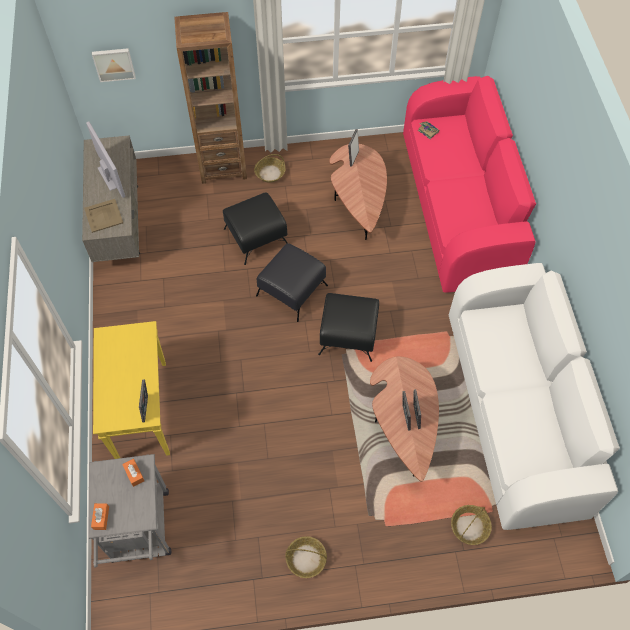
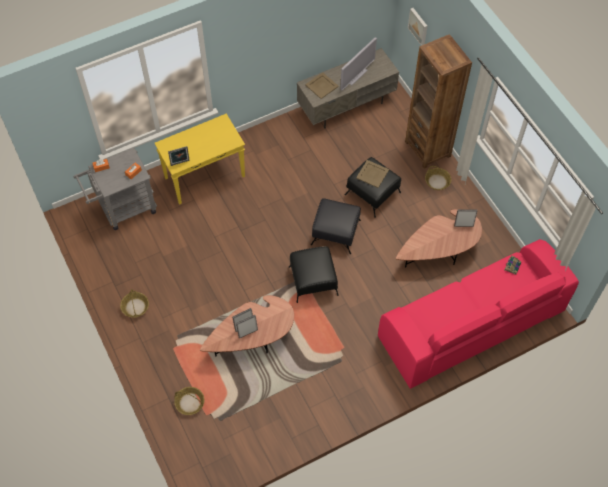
camera: 70 degrees right, 0 degrees up
white sofa [449,263,620,530] -> none
none -> beige tray [356,160,389,188]

